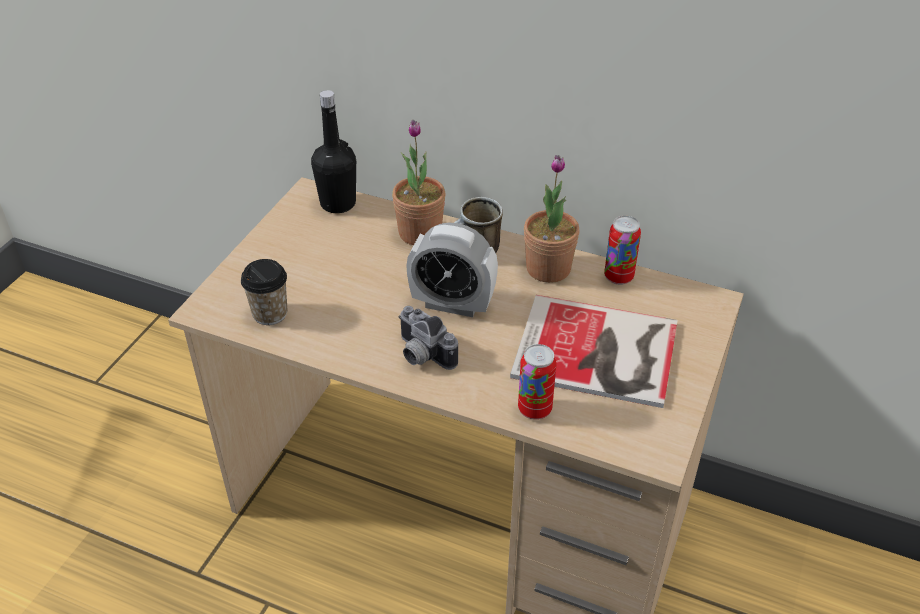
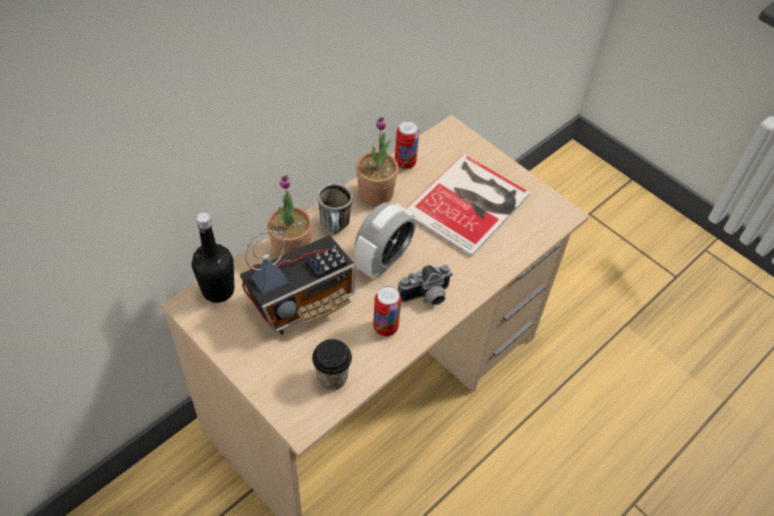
camera: 70 degrees left, 10 degrees up
can [518,344,557,420] -> can moved to [373,286,401,337]
none -> radio [240,230,355,335]

